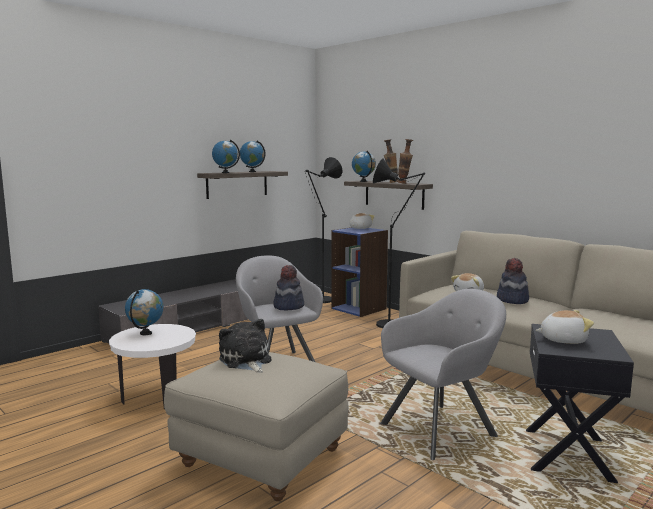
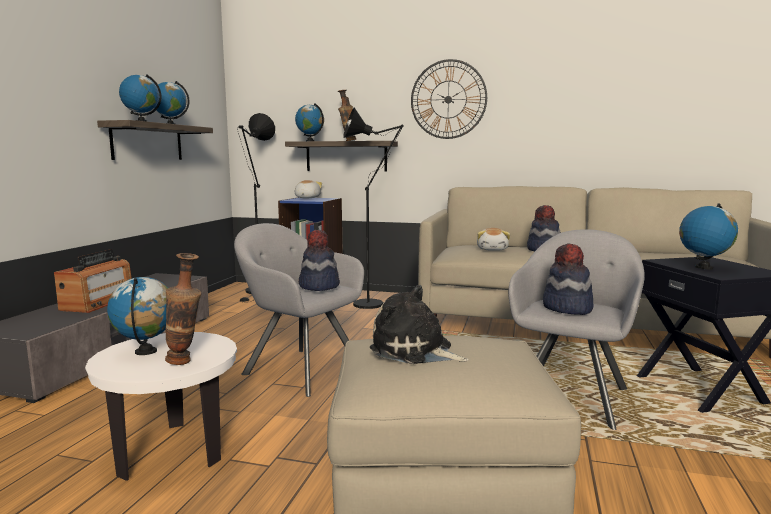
camera: 30 degrees left, 0 degrees up
vase [397,139,413,184] -> vase moved to [165,253,201,365]
plush toy [536,310,594,344] -> globe [679,203,738,270]
none -> radio [54,249,132,313]
none -> wall clock [411,59,487,139]
none -> hat [543,243,594,315]

